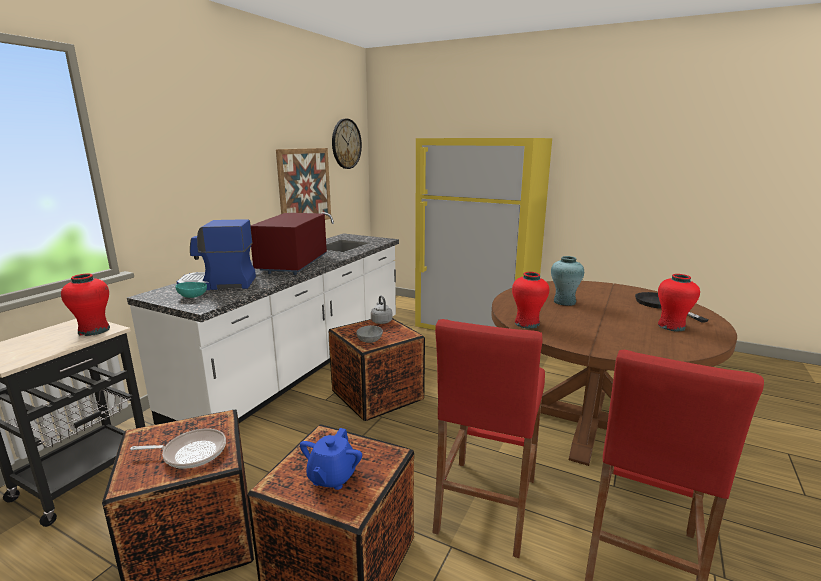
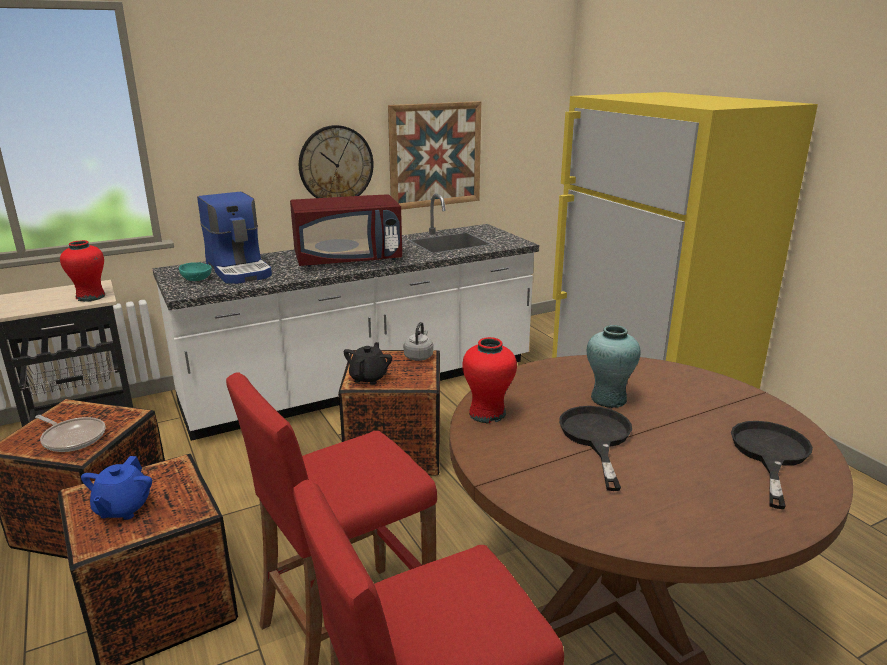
camera: 35 degrees right, 5 degrees up
coffee machine [177,219,256,290] -> coffee machine turned 150 degrees counterclockwise [197,192,272,284]
red microwave [251,213,327,275] -> red microwave turned 150 degrees counterclockwise [290,194,402,267]
blue teapot [300,428,362,490] -> blue teapot turned 45 degrees counterclockwise [81,456,152,520]
wall clock [332,119,362,169] -> wall clock moved to [299,125,374,198]
grey bowl [356,325,383,343] -> black teapot [344,342,392,385]
red vase [658,274,700,331] -> none
none -> black frying pan [559,406,632,491]

